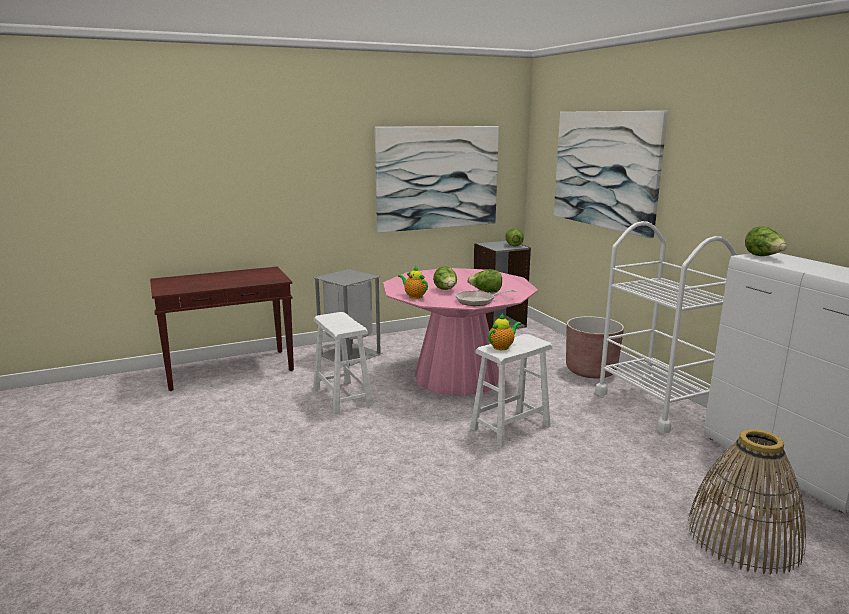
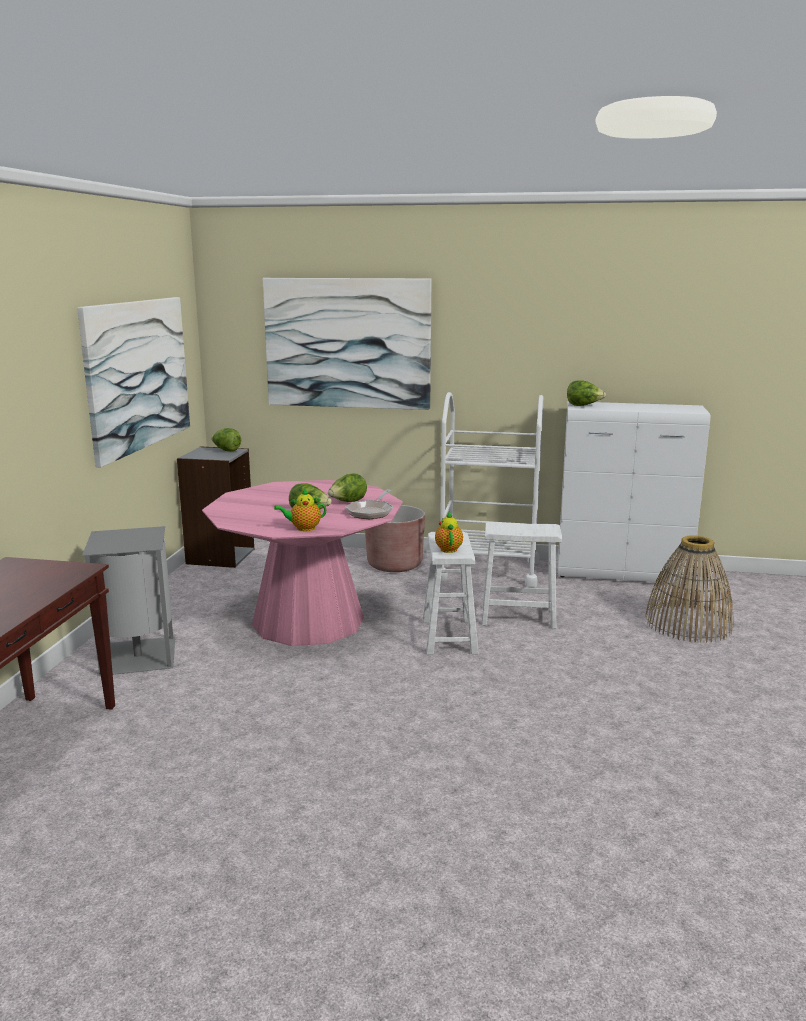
camera: 55 degrees left, 0 degrees up
white stool [313,312,373,414] -> white stool moved to [482,522,562,629]

